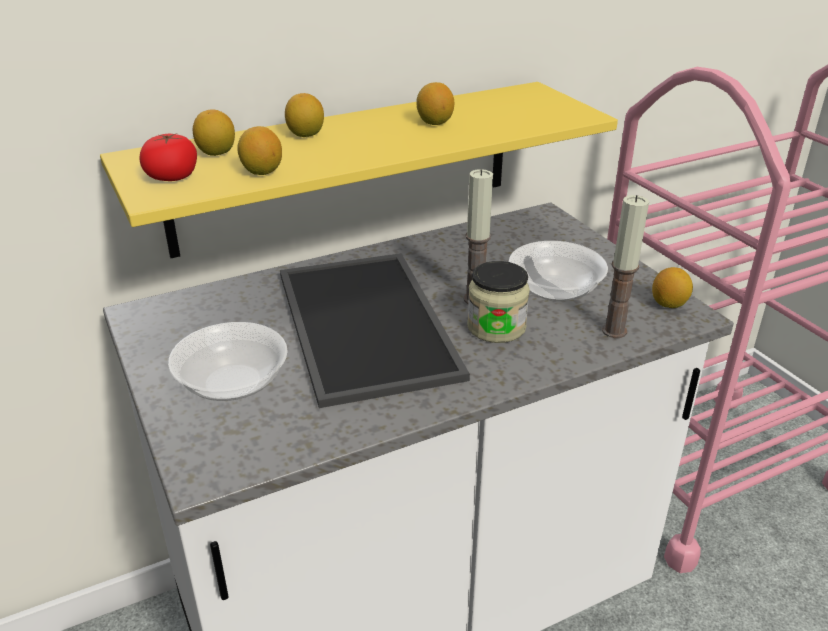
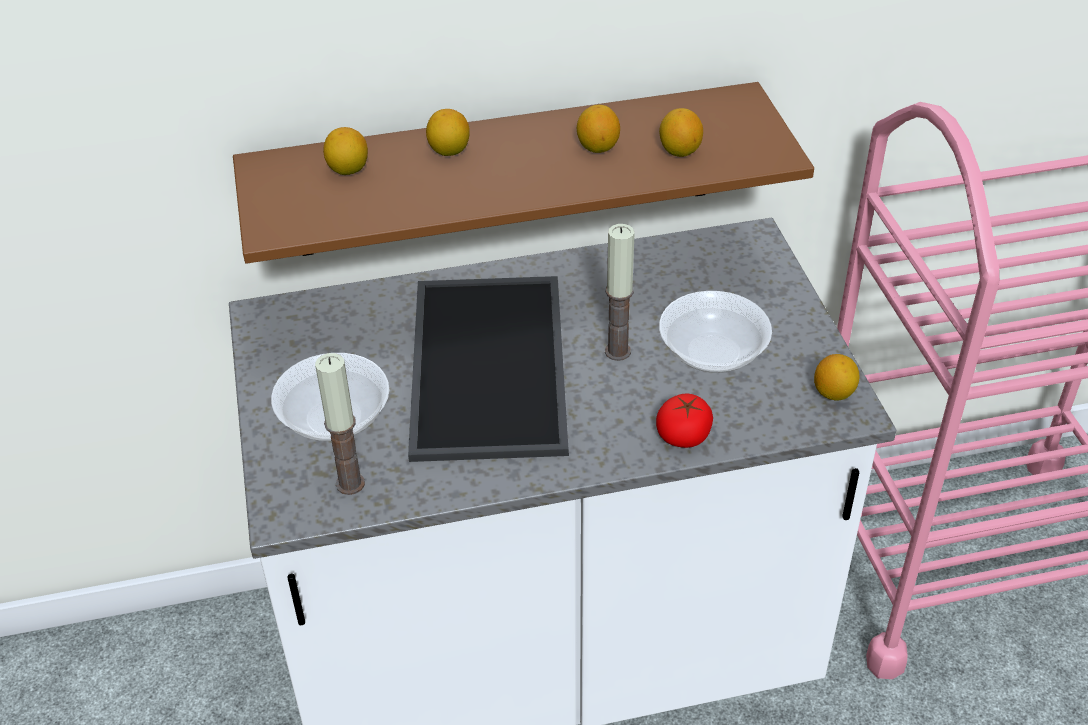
camera: 15 degrees right, 10 degrees up
yellow shelf [100,82,618,258] -> brown shelf [233,82,814,264]
tomato [139,133,197,181] -> tomato moved to [656,393,713,448]
lemon [237,126,282,175] -> lemon moved to [659,108,703,157]
jar [467,261,530,343] -> none
candle [602,195,649,338] -> candle moved to [315,353,365,495]

